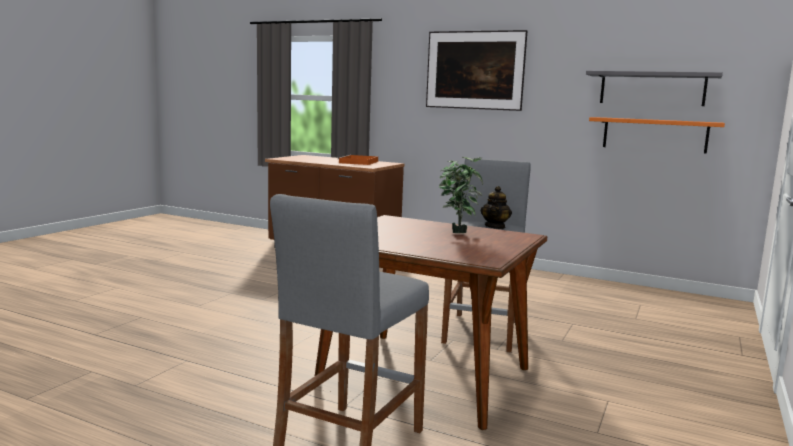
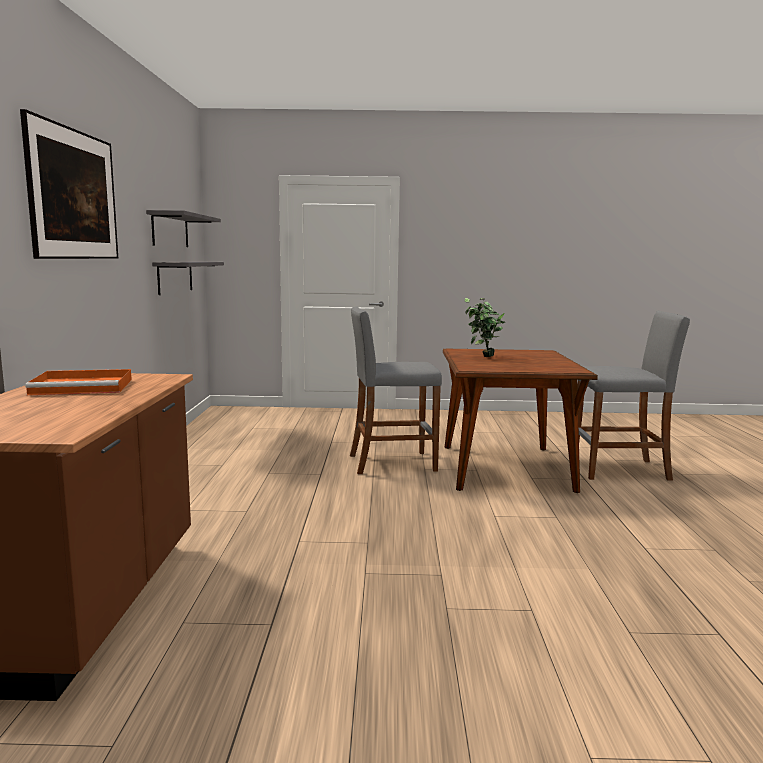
camera: 115 degrees left, 0 degrees up
teapot [481,186,512,229] -> none
orange shelf [589,117,725,154] -> grey shelf [152,261,224,295]

